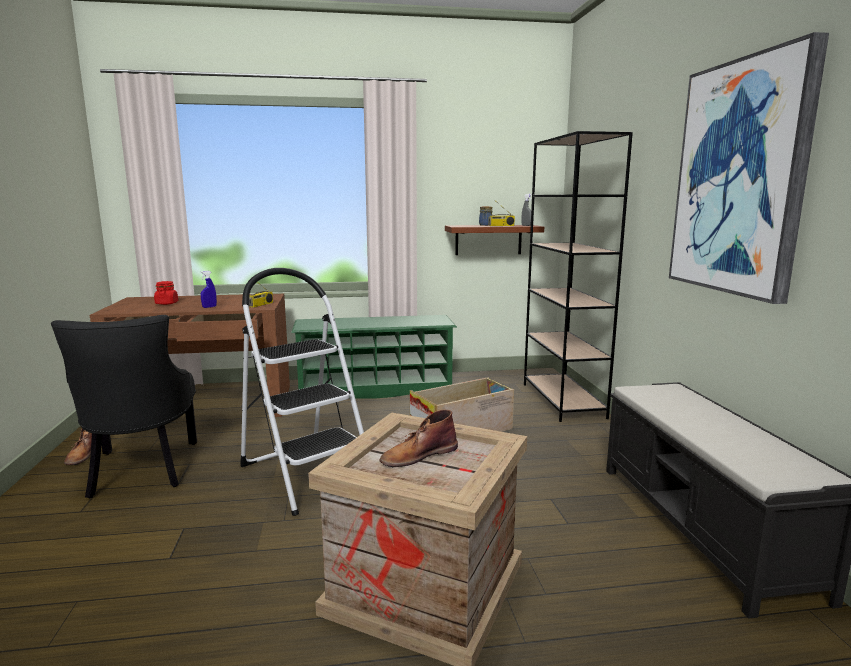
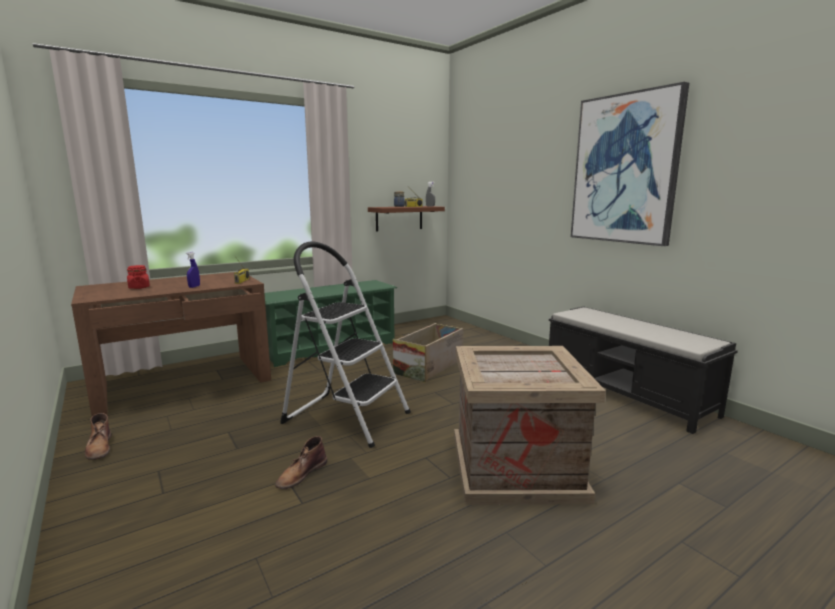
camera: 25 degrees left, 0 degrees up
black chair [51,315,197,498] -> none
brown boot [379,410,458,467] -> brown boot moved to [275,436,327,489]
beige bookcase [524,131,633,422] -> none

